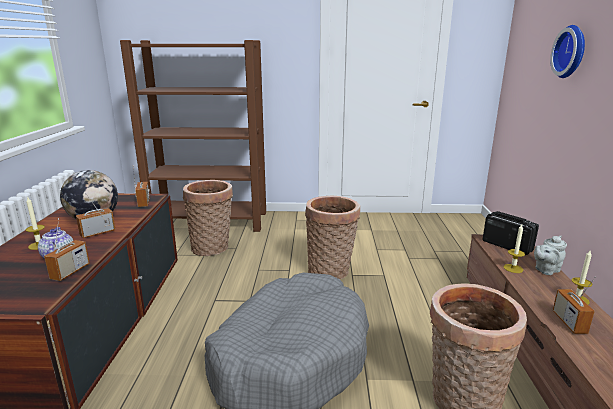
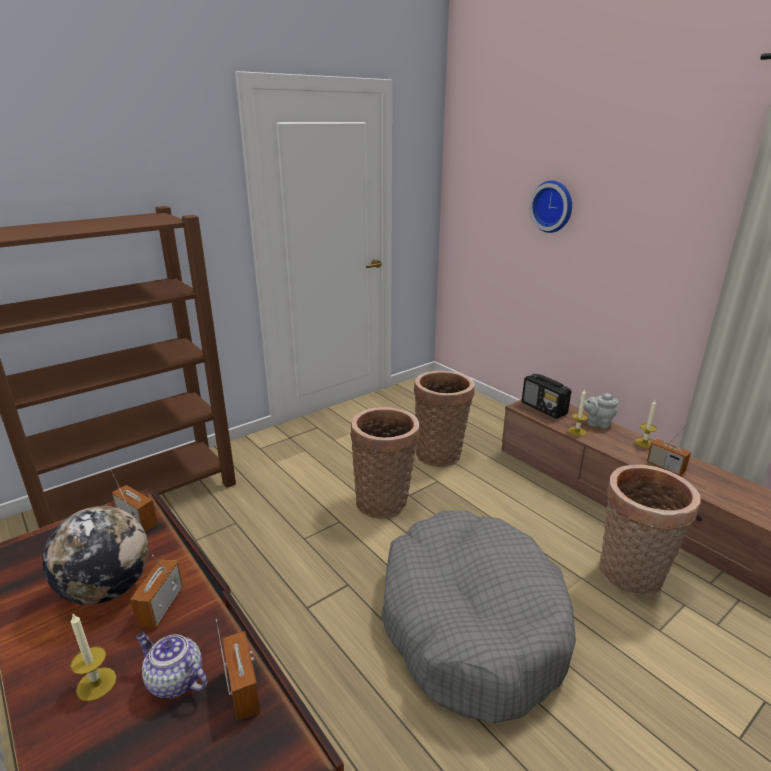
camera: 40 degrees left, 5 degrees up
basket [183,180,233,256] -> basket moved to [414,371,475,467]
radio [483,211,539,255] -> radio turned 135 degrees counterclockwise [522,374,571,419]
grey teapot [534,236,567,275] -> grey teapot turned 90 degrees clockwise [579,393,618,429]

